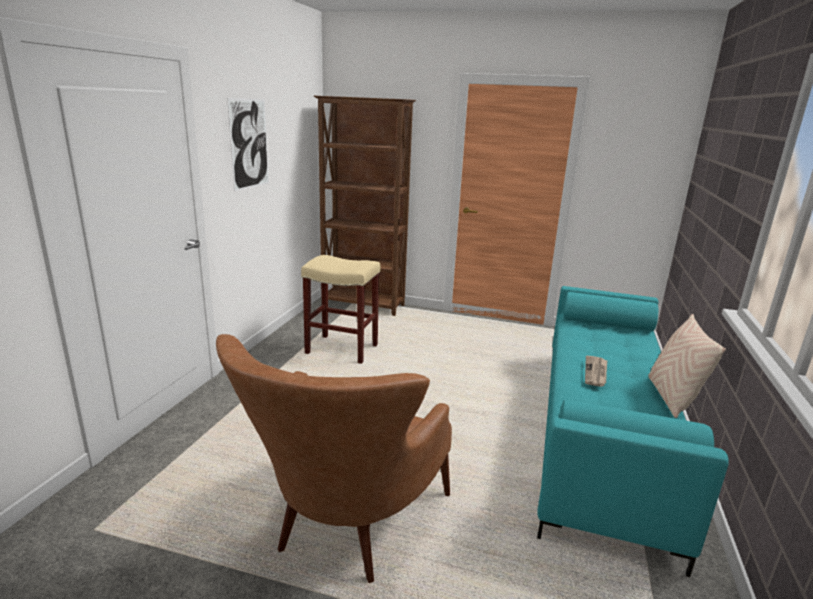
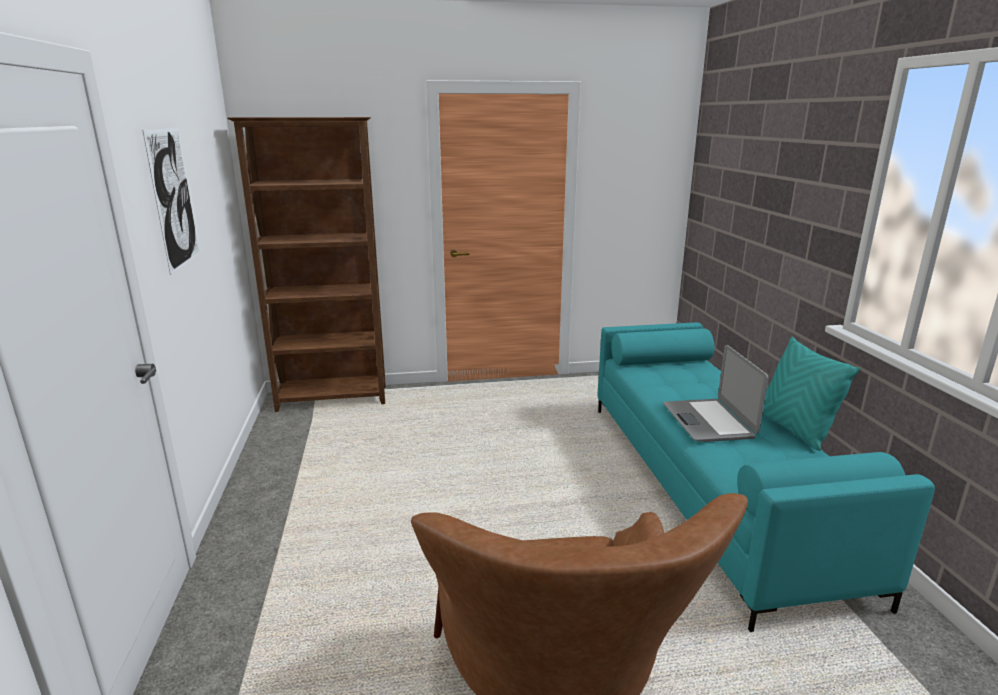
camera: 25 degrees left, 0 degrees up
beige stool [301,255,381,364] -> none
newspaper [585,356,607,387] -> laptop [663,345,769,442]
beige pillow [648,314,726,418] -> turquoise pillow [762,336,861,451]

